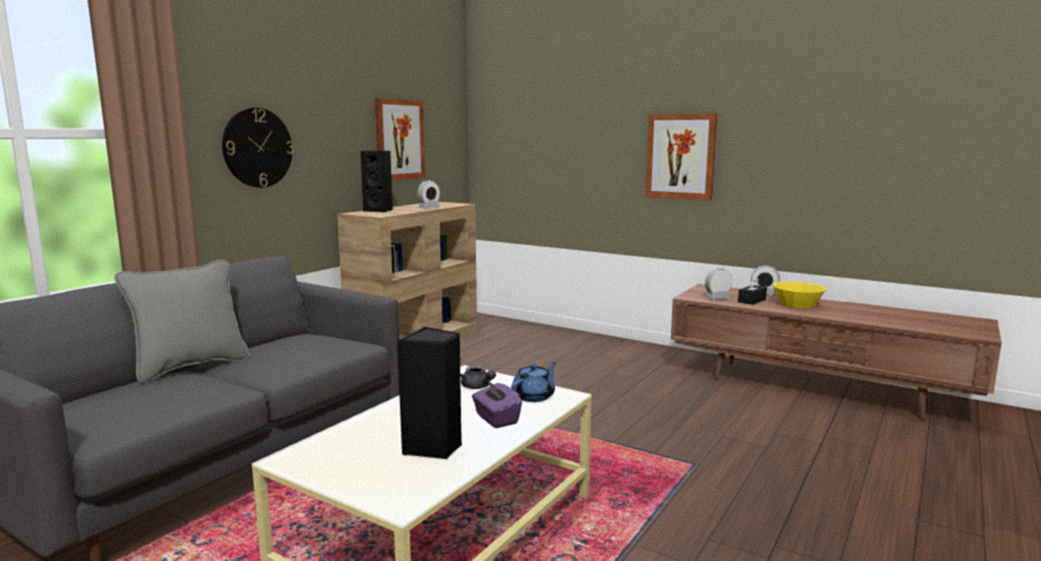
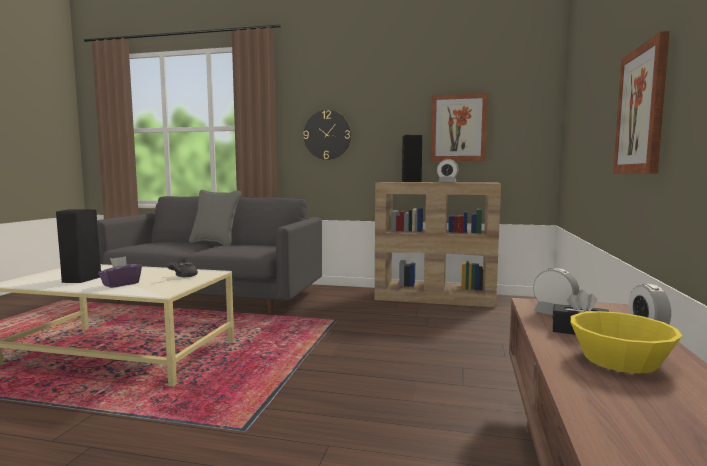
camera: 70 degrees right, 5 degrees down
blue teapot [511,362,556,402] -> none

